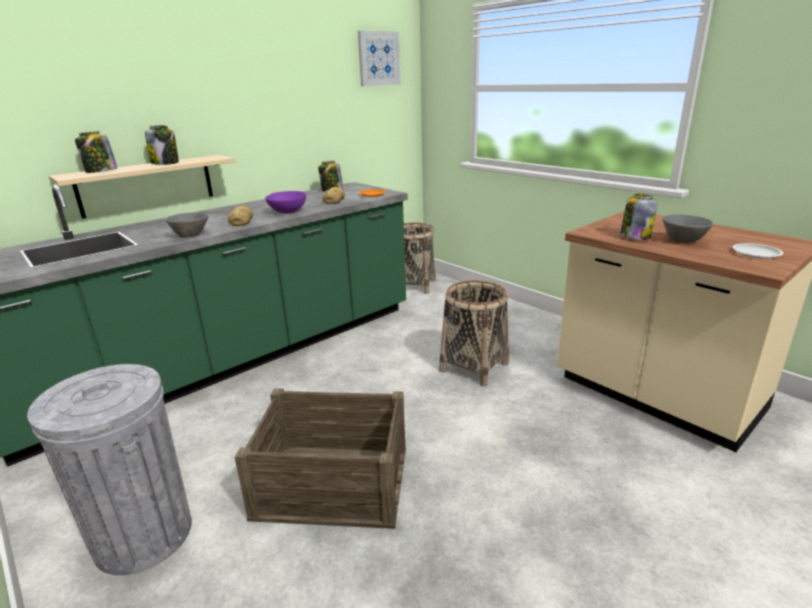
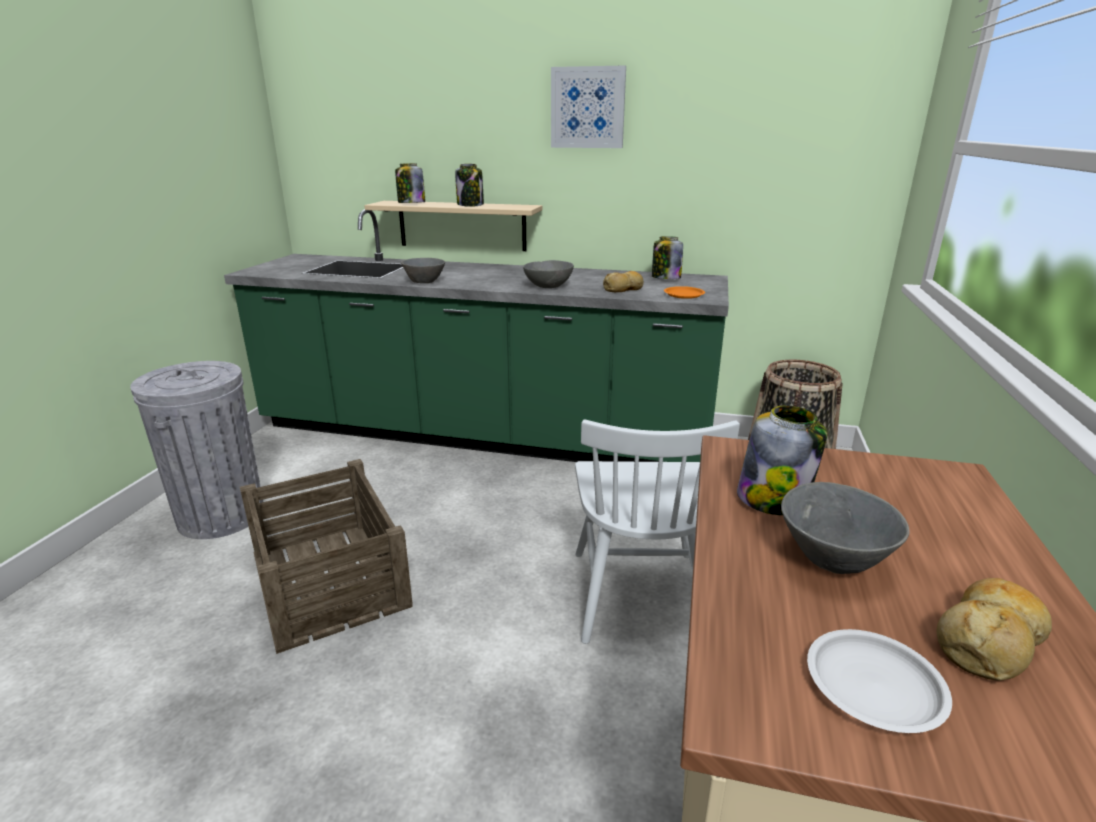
camera: 55 degrees right, 0 degrees up
bread [228,206,253,226] -> bread moved to [937,578,1052,681]
purple bowl [265,191,306,213] -> grey bowl [523,260,574,288]
picture [358,30,401,87] -> picture moved to [551,65,626,148]
basket [439,280,509,386] -> white chair [575,419,740,644]

